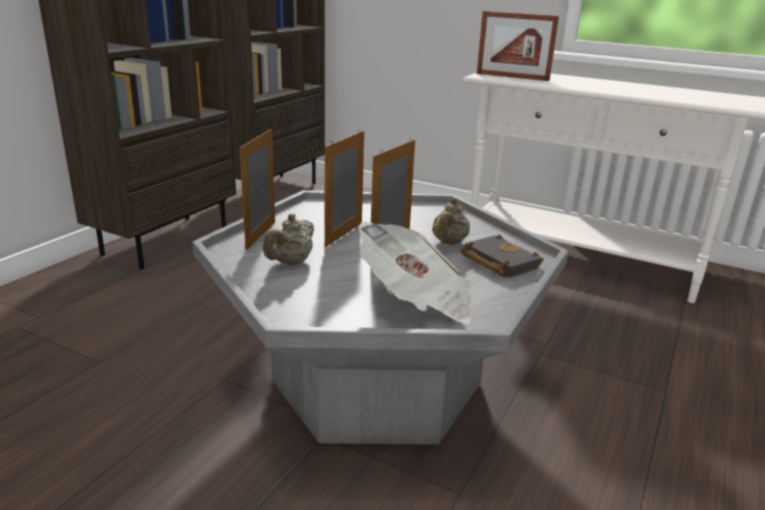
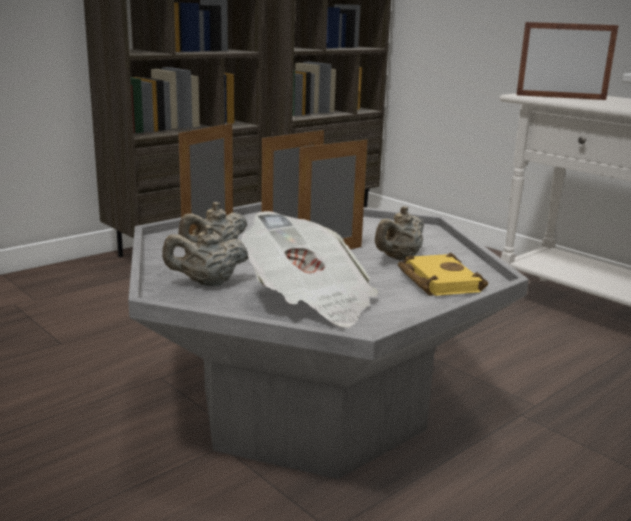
camera: 20 degrees right, 5 degrees down
black book [461,234,543,278] -> yellow book [398,253,488,296]
picture frame [477,11,559,81] -> picture frame turned 150 degrees clockwise [516,22,619,100]
none -> beige teapot [162,225,249,286]

